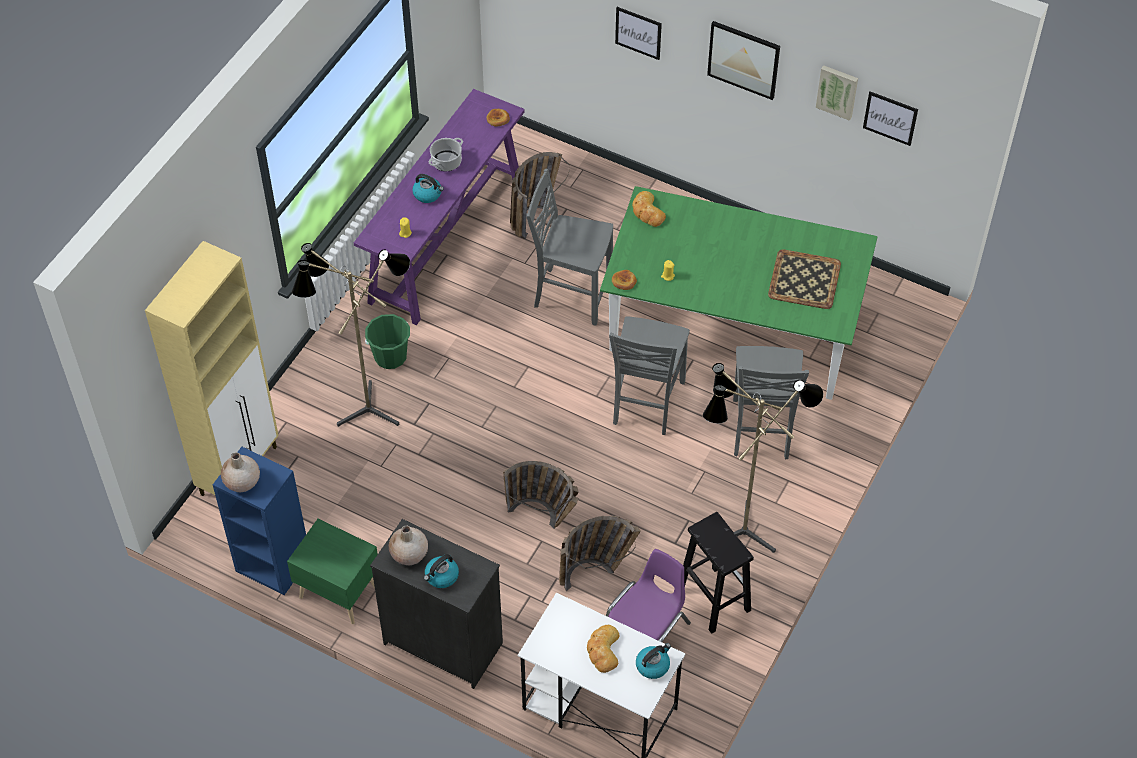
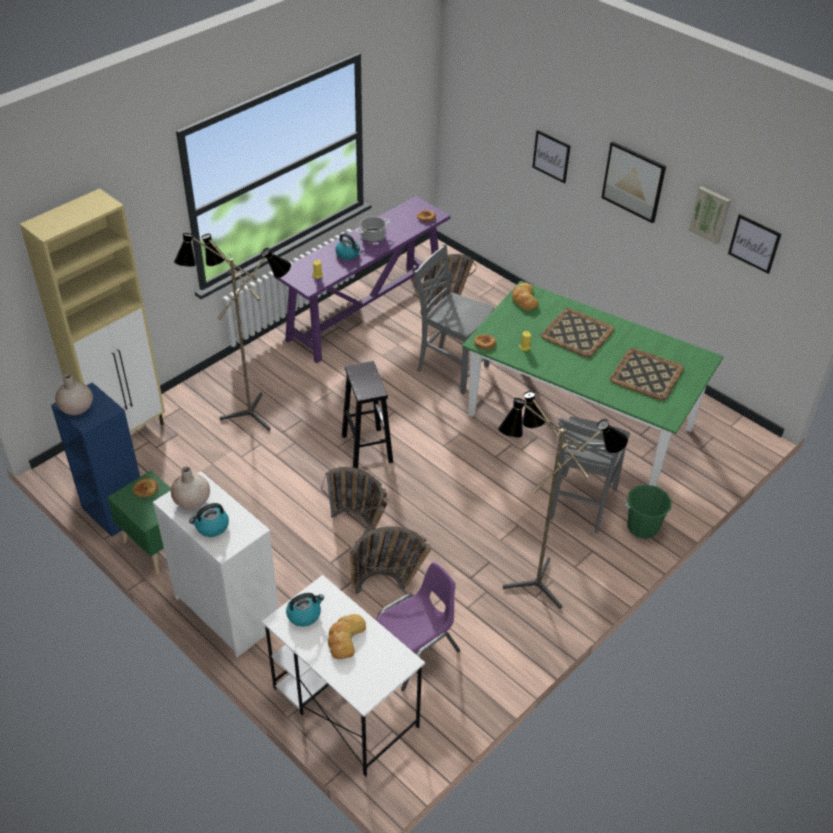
camera: 15 degrees right, 10 degrees down
green bucket [365,314,410,369] -> green bucket moved to [625,485,672,539]
black dresser [370,519,503,689] -> white dresser [153,471,279,657]
grey chair [609,316,690,435] -> none
kettle [636,643,671,679] -> kettle moved to [286,593,324,627]
black stool [683,512,754,634] -> black stool moved to [342,361,393,468]
none -> bread [132,478,158,498]
none -> tray [541,308,615,358]

